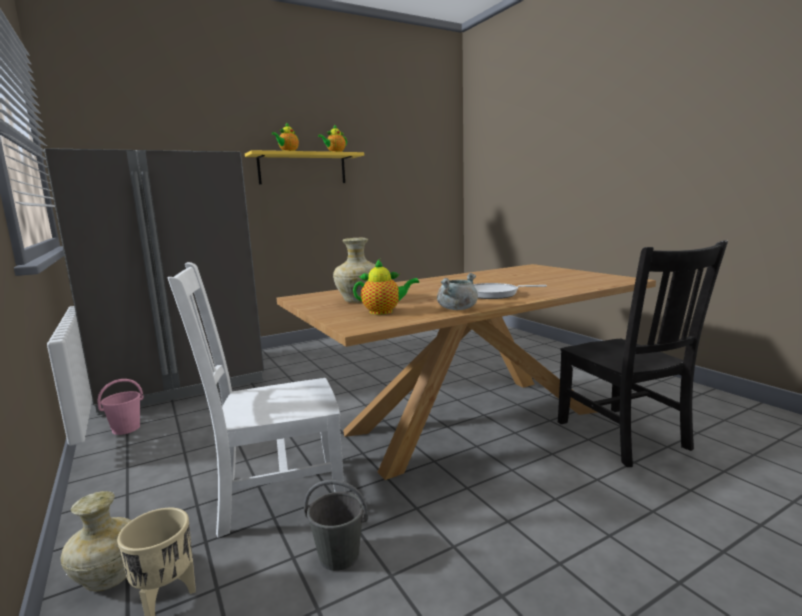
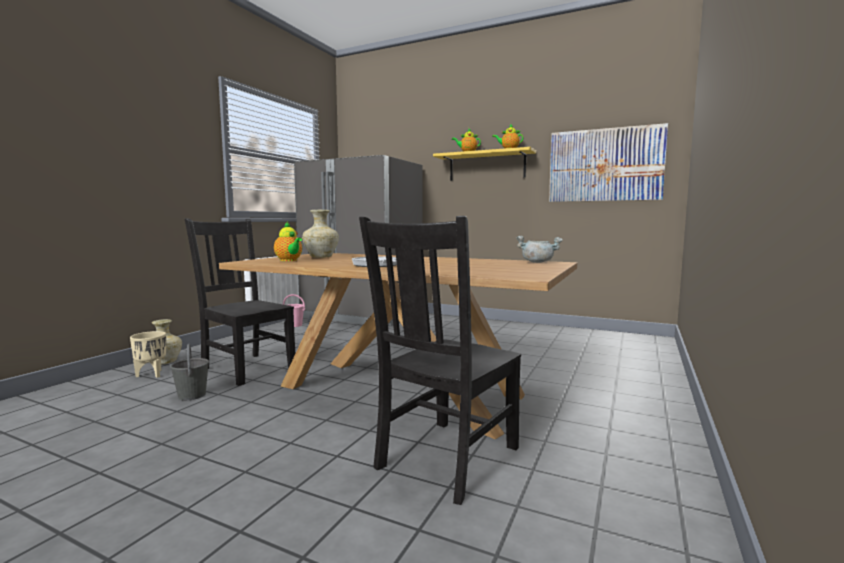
camera: 55 degrees right, 5 degrees down
white chair [168,262,345,538] -> black chair [185,218,295,386]
grey cooking pot [437,273,478,310] -> grey cooking pot moved to [516,236,563,263]
none -> picture [549,123,668,202]

